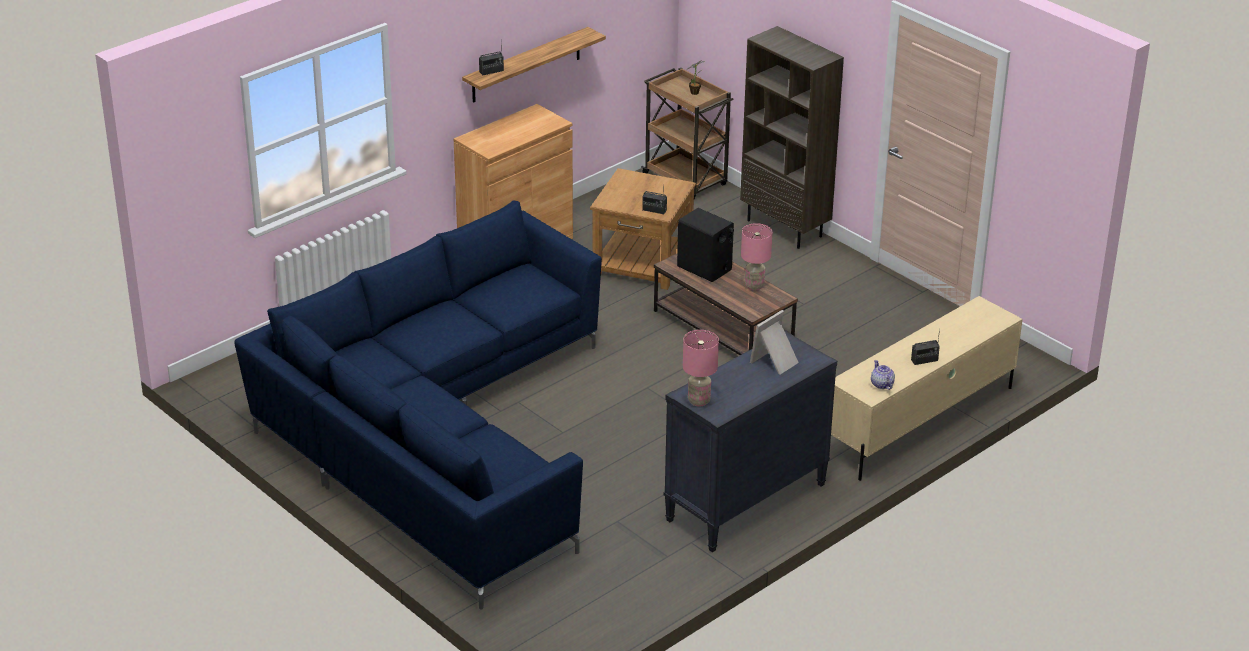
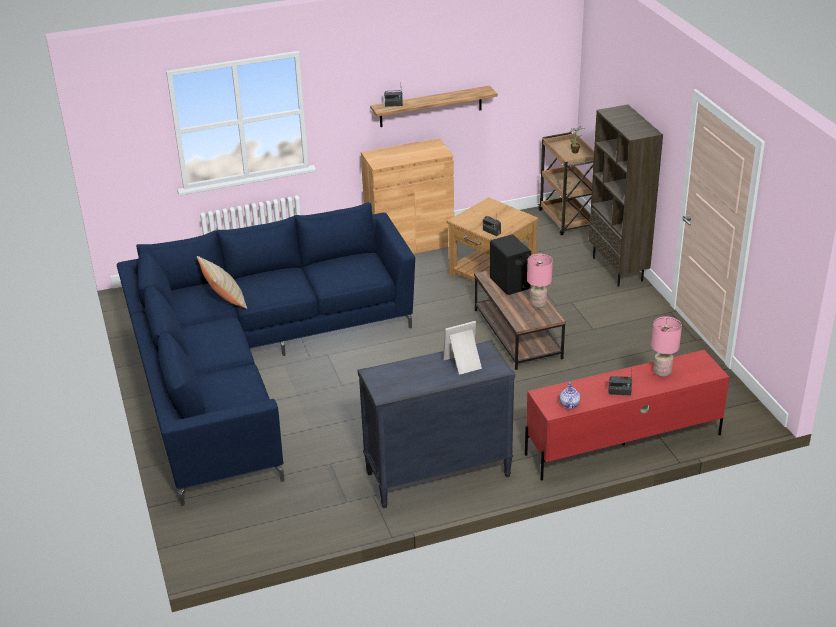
camera: 25 degrees right, 0 degrees up
pink table lamp [683,330,719,406] -> pink table lamp moved to [651,316,682,377]
beige tv stand [831,296,1023,481] -> red tv stand [525,350,729,481]
none -> beige pillow [197,256,247,309]

